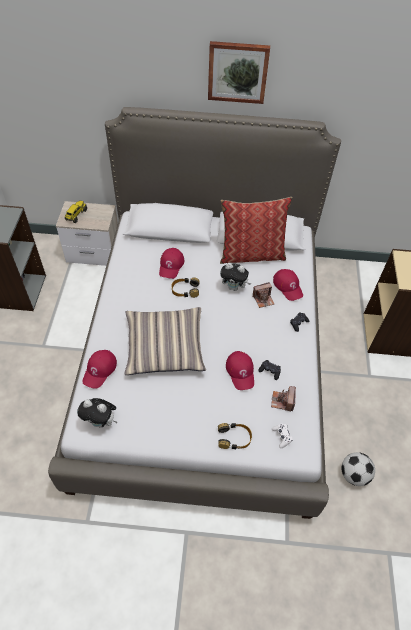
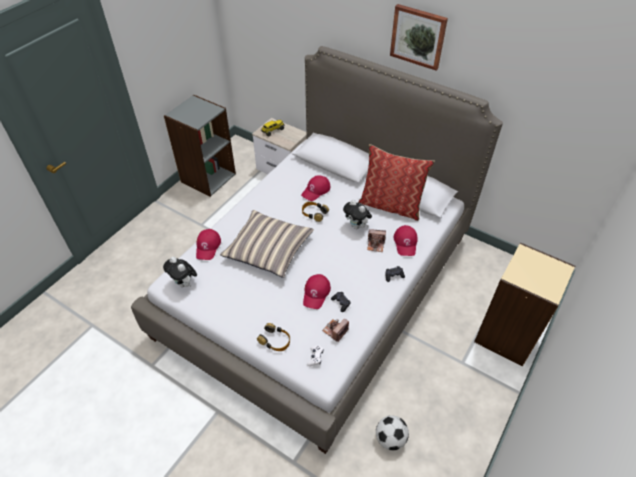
camera: 30 degrees right, 5 degrees down
red cap [82,350,117,389] -> red cap turned 45 degrees counterclockwise [196,229,221,260]

